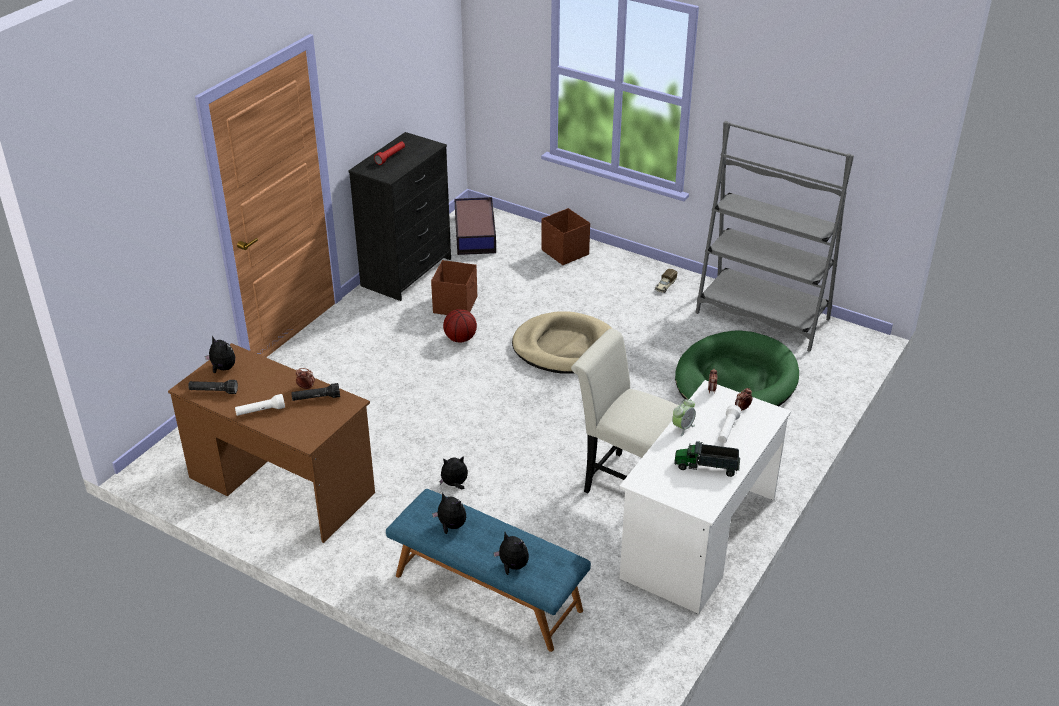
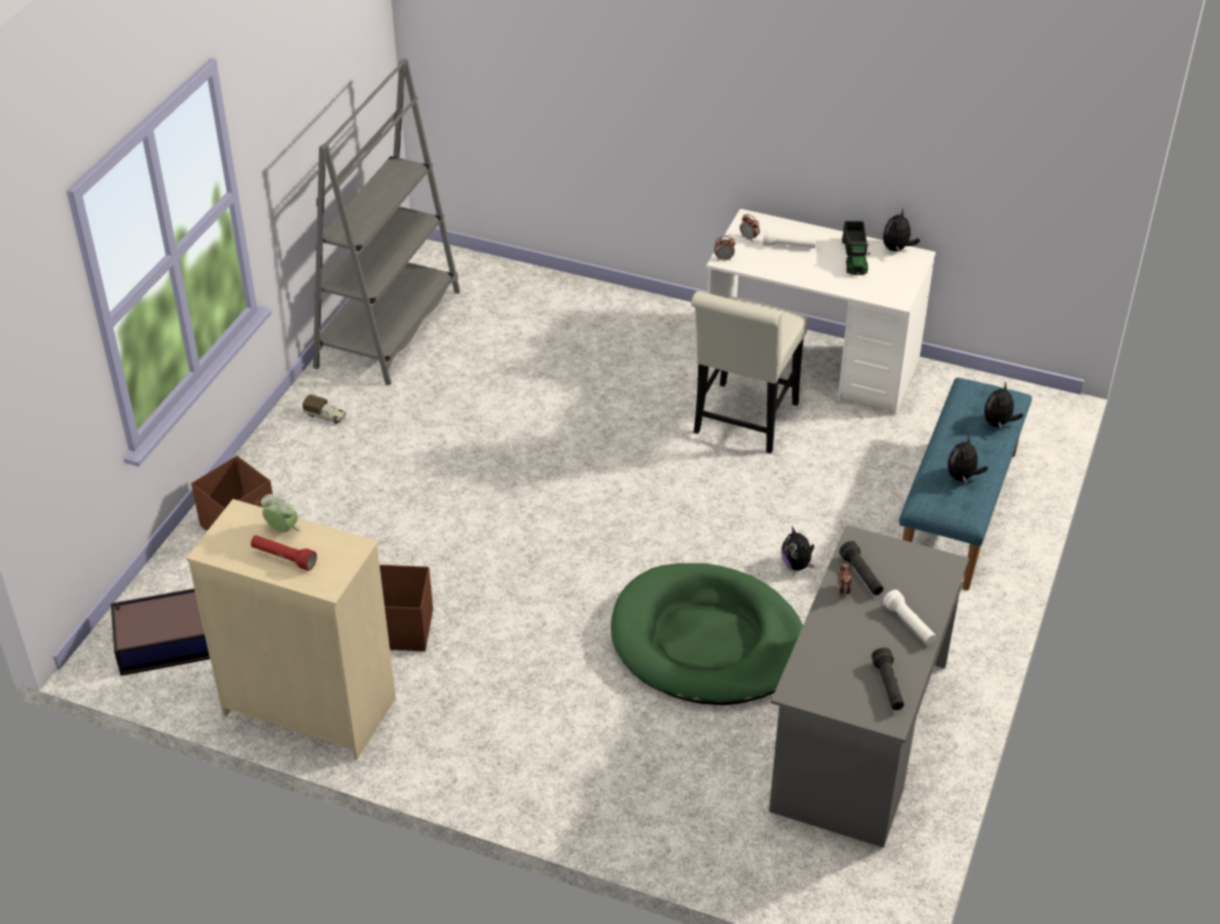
camera: 100 degrees left, 5 degrees up
brown desk [168,343,375,543] -> grey desk [769,525,969,848]
plush toy [205,336,235,373] -> plush toy moved to [883,208,920,253]
black dresser [348,132,451,301] -> beige dresser [186,499,396,760]
basketball [443,309,477,343] -> none
beige dog bed [512,311,612,374] -> none
alarm clock [672,399,696,436] -> alarm clock moved to [261,494,301,533]
green dog bed [675,331,799,406] -> green dog bed moved to [611,563,803,705]

